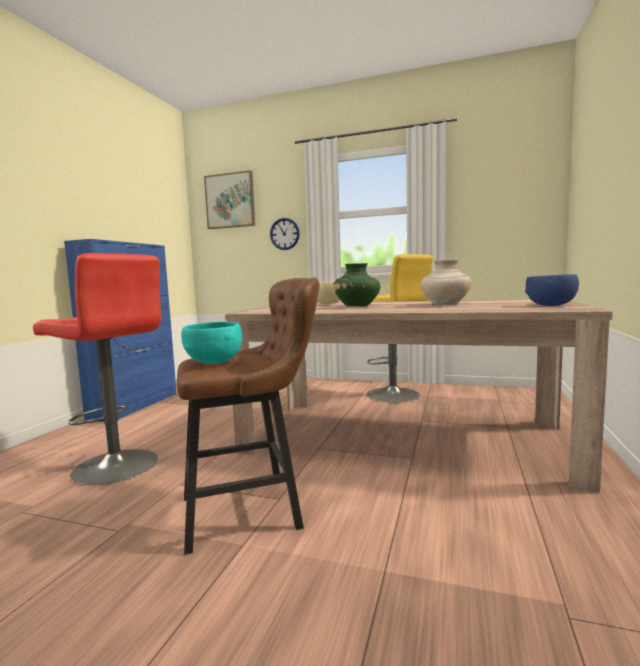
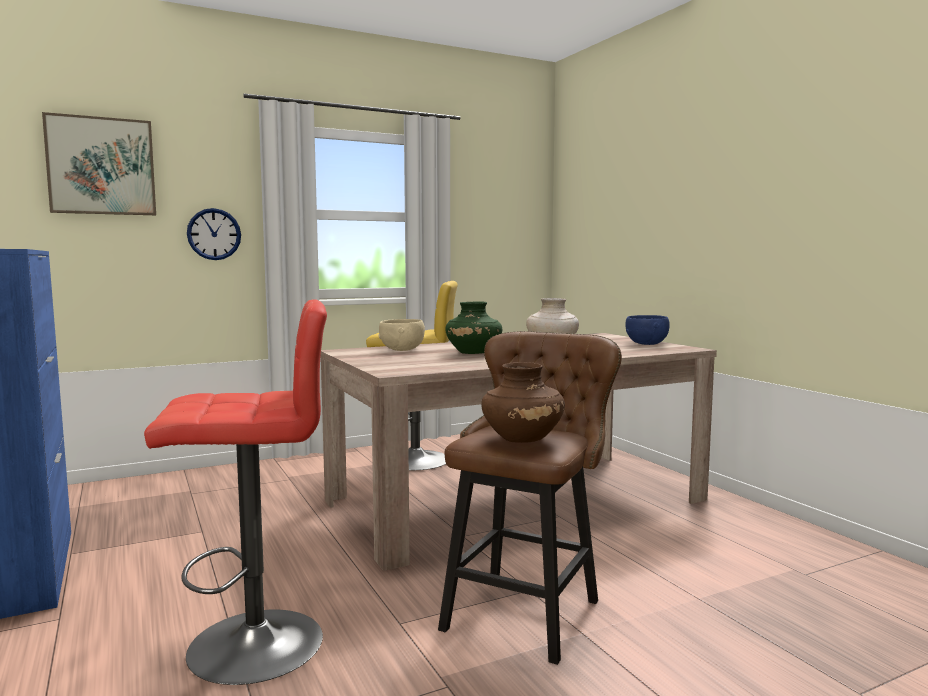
camera: 45 degrees left, 0 degrees up
turquoise bowl [181,322,242,364] -> brown vase [481,362,565,443]

